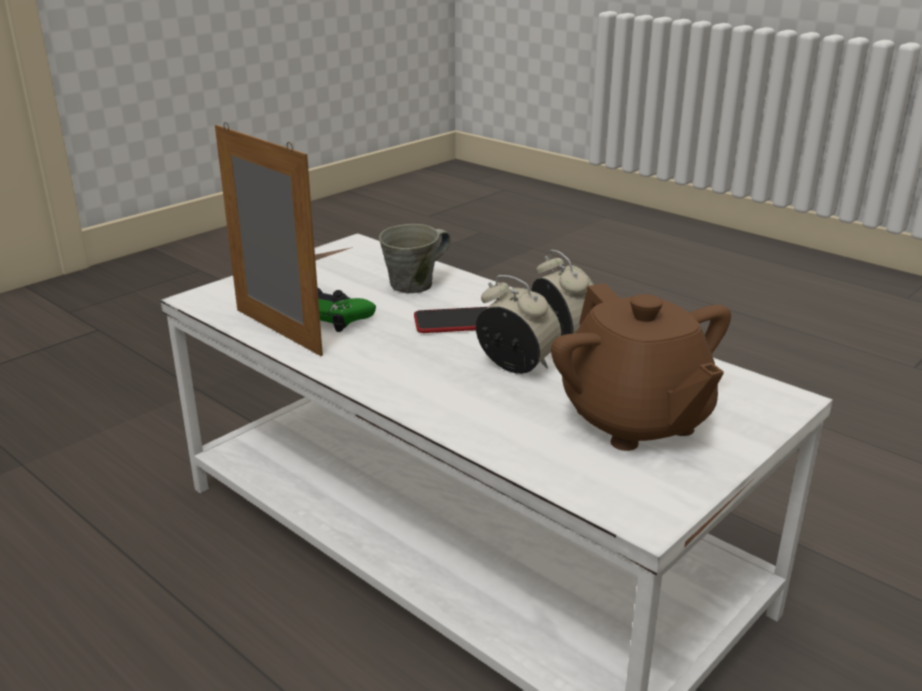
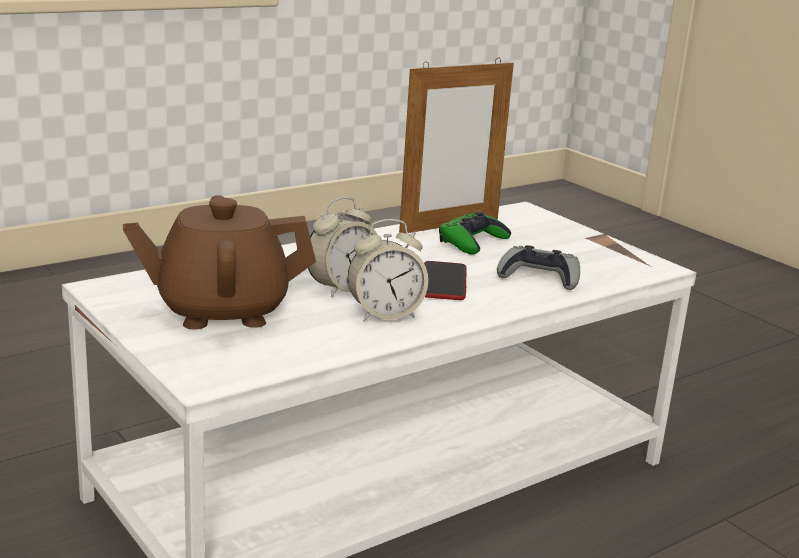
camera: 100 degrees right, 5 degrees down
grey mug [379,224,451,294] -> grey game controller [497,245,580,290]

